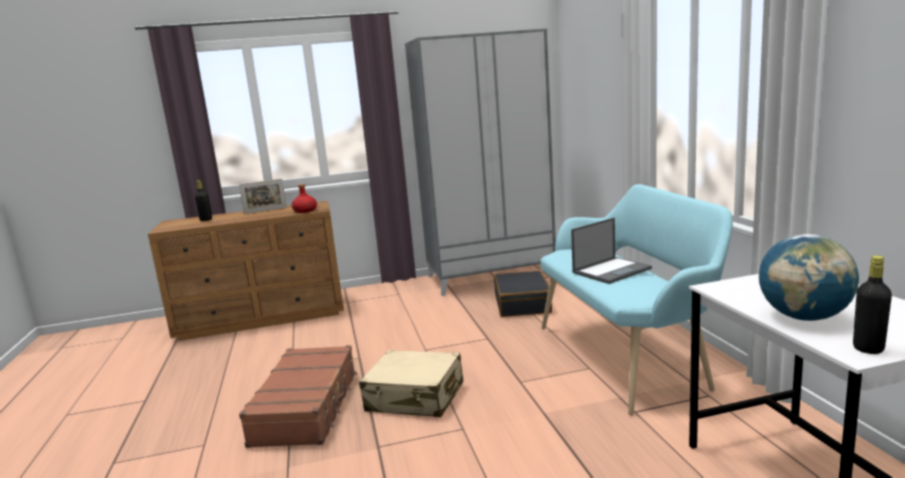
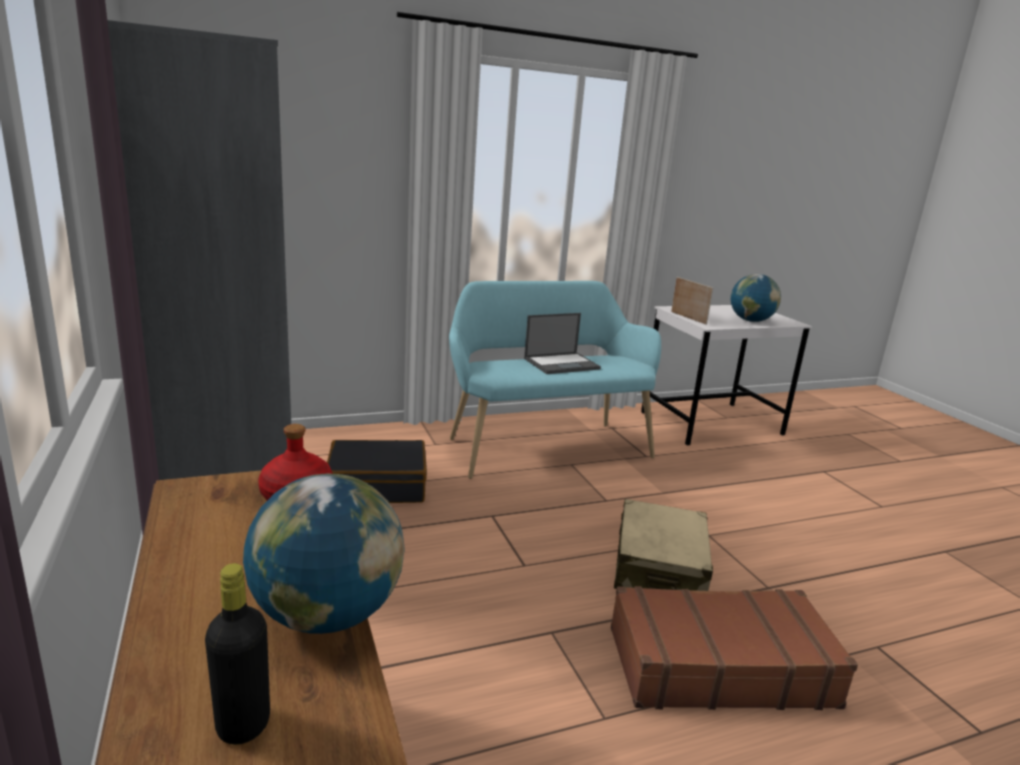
camera: 100 degrees left, 5 degrees up
picture frame [239,179,287,214] -> picture frame moved to [671,277,713,325]
laptop [571,218,652,284] -> laptop turned 105 degrees clockwise [524,313,601,374]
black bottle [853,255,892,354] -> none
none -> globe [243,474,405,634]

